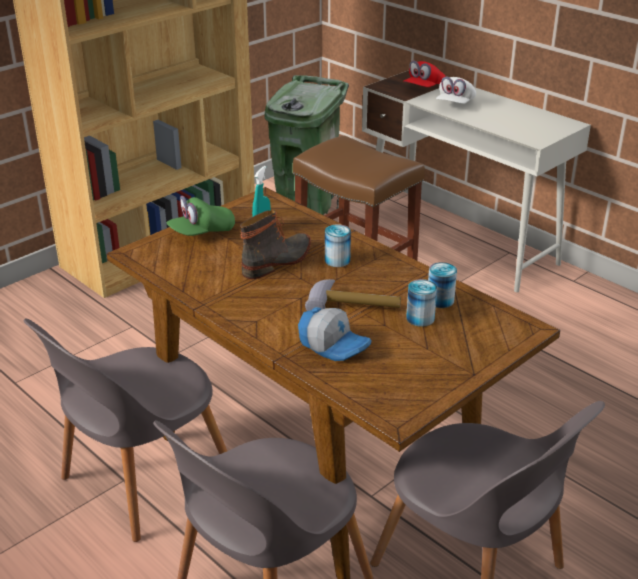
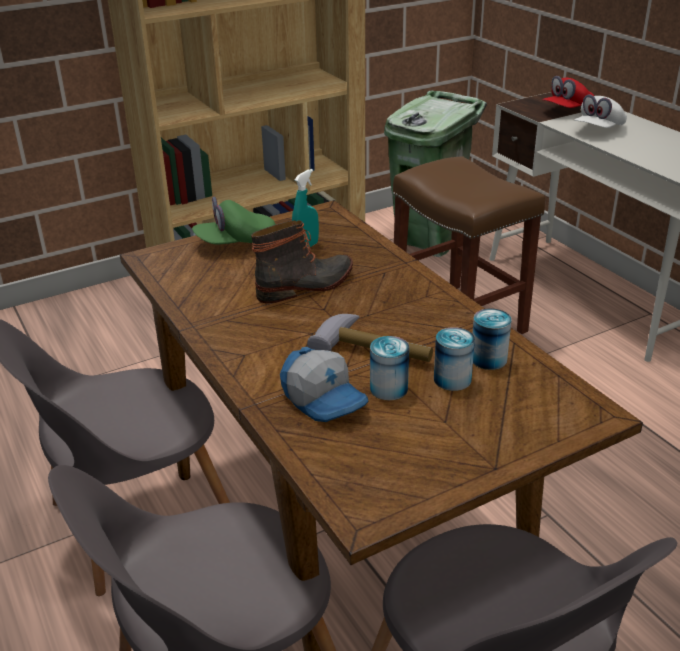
camera: 15 degrees right, 0 degrees up
can [325,224,351,267] -> can moved to [370,336,409,400]

